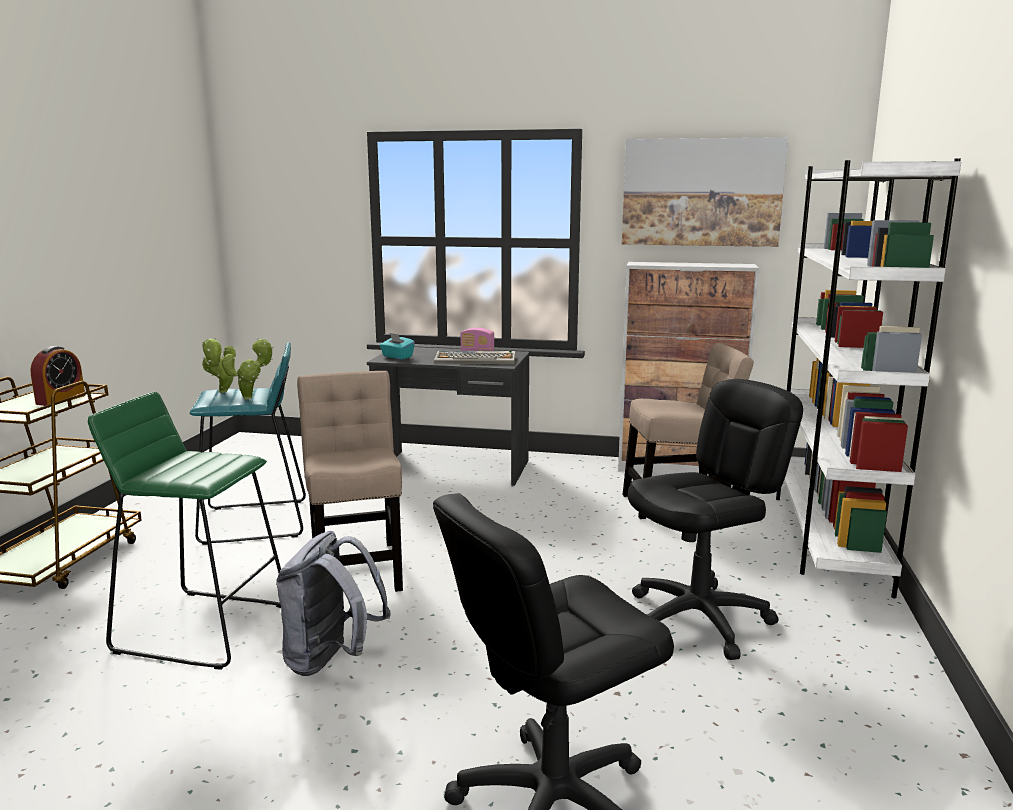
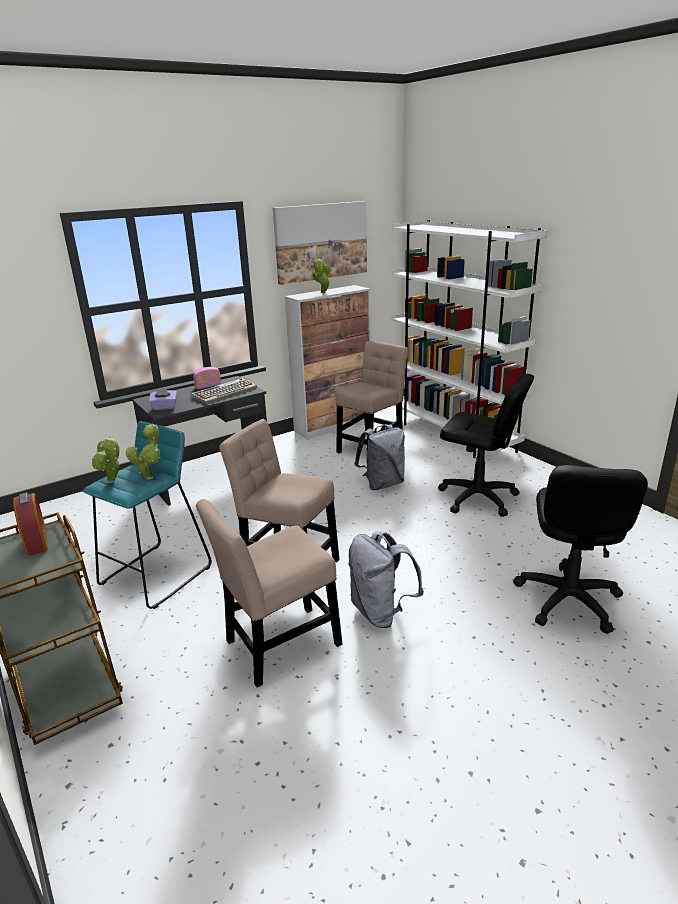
camera: 45 degrees left, 10 degrees up
green stool [88,392,281,669] -> beige chair [196,499,342,687]
turquoise tissue box [380,333,415,360] -> purple tissue box [149,389,177,410]
black office chair [628,379,803,660] -> black office chair turned 105 degrees clockwise [438,374,534,517]
none -> potted plant [312,259,330,293]
none -> grey backpack [354,424,405,490]

